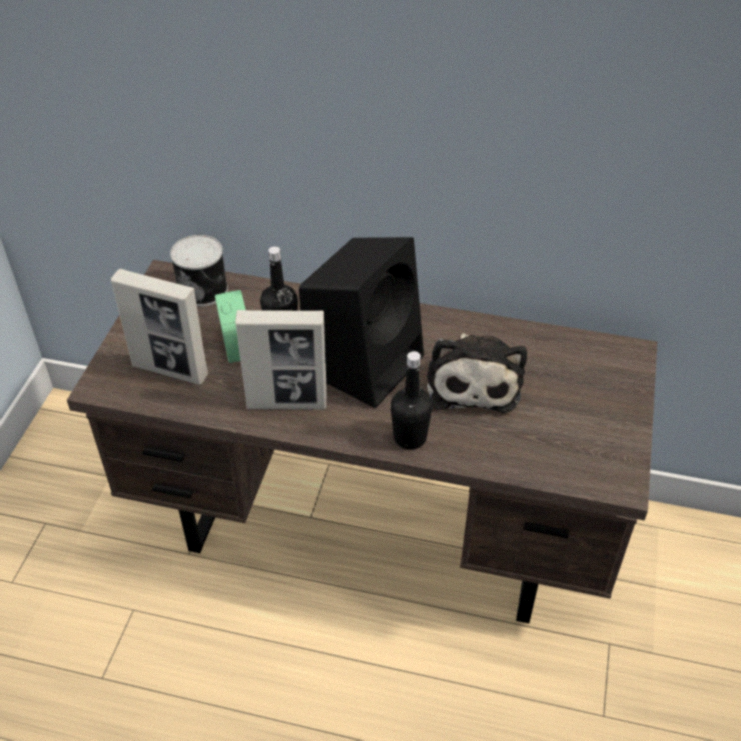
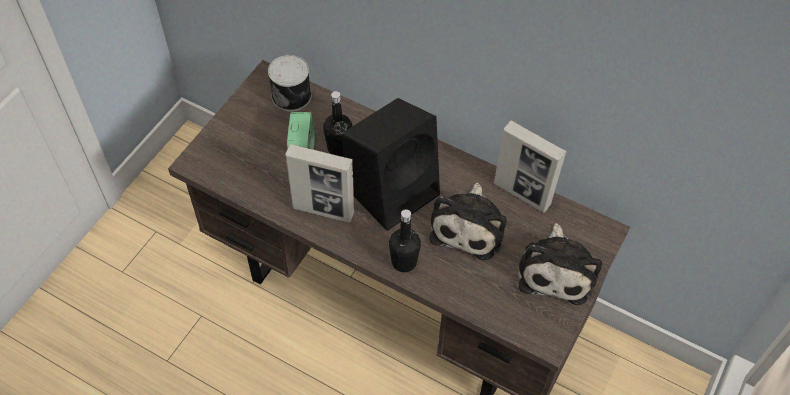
camera: 15 degrees right, 10 degrees up
picture frame [111,269,208,385] -> picture frame moved to [494,120,567,213]
none -> plush toy [518,223,602,305]

